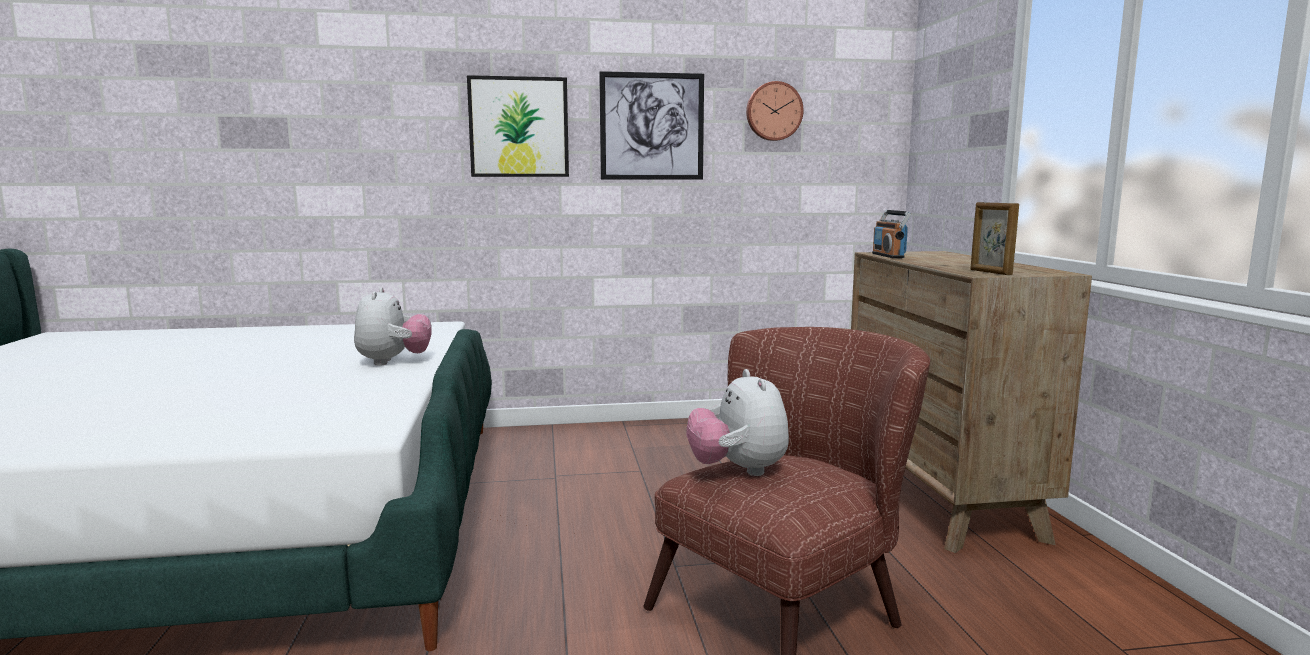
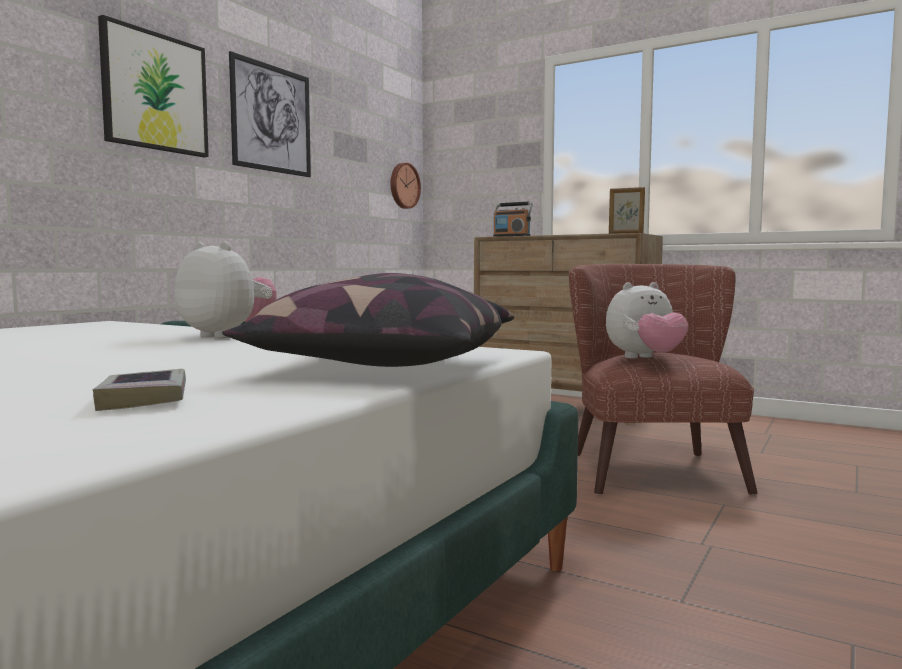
camera: 50 degrees left, 5 degrees down
plush toy [686,369,789,476] -> plush toy turned 45 degrees counterclockwise [606,282,689,359]
wall clock [746,81,804,141] -> wall clock moved to [391,163,421,209]
none -> book [92,369,186,411]
none -> pillow [222,273,514,367]

